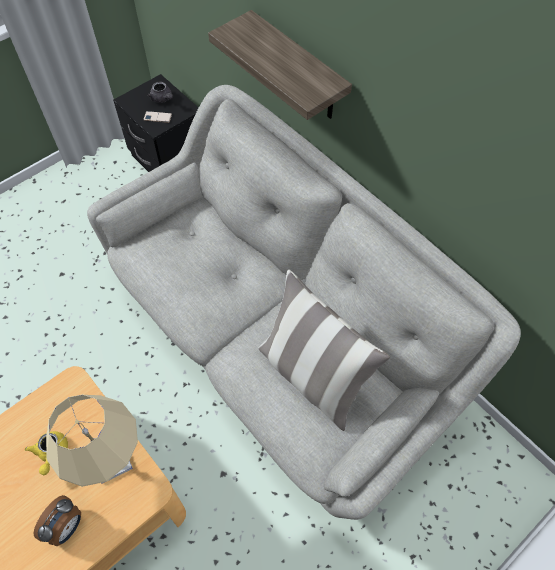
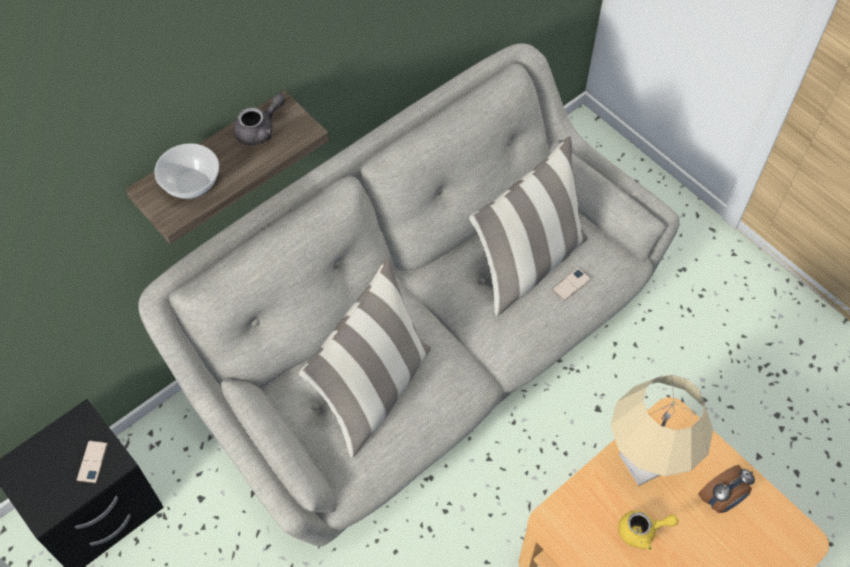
camera: 90 degrees left, 0 degrees up
alarm clock [34,495,81,546] -> alarm clock turned 120 degrees clockwise [698,465,755,513]
grey teapot [147,82,173,103] -> grey teapot moved to [233,93,286,145]
none -> bowl [154,143,219,199]
none -> pillow [299,257,431,458]
none -> phone [551,268,591,301]

